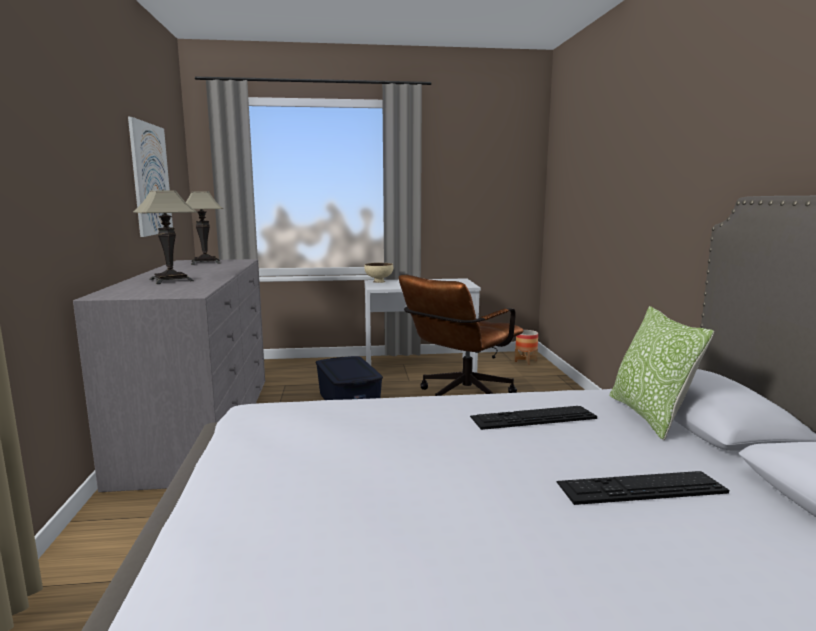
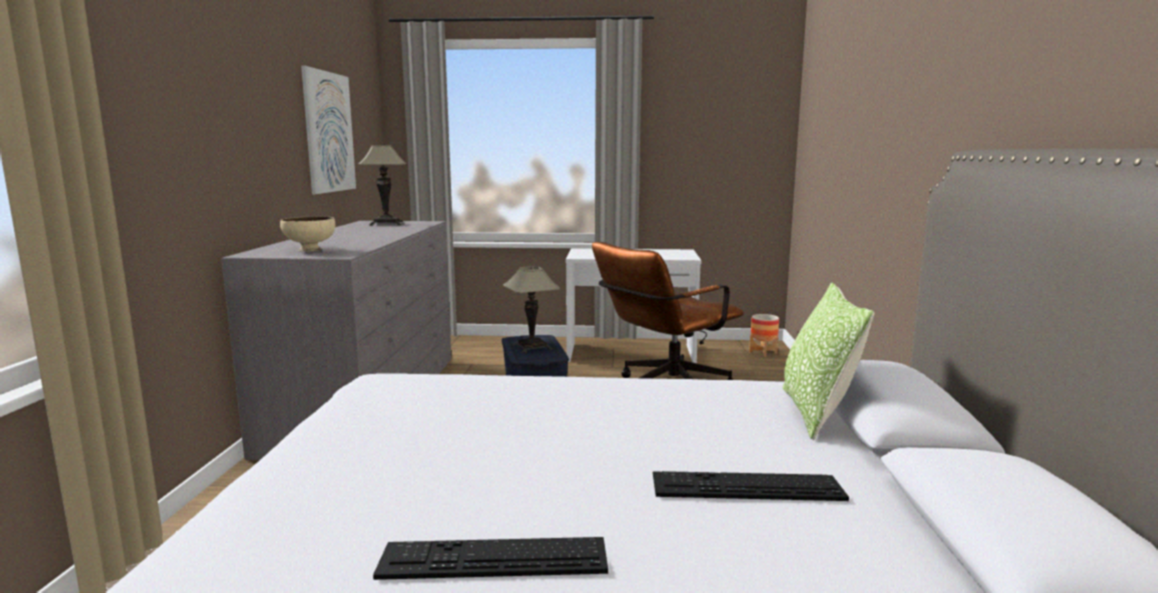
camera: 10 degrees right, 0 degrees up
table lamp [133,190,197,284] -> table lamp moved to [503,266,561,353]
beige bowl [364,263,393,283] -> beige bowl moved to [280,216,335,252]
keyboard [470,406,597,430] -> keyboard moved to [373,537,608,580]

